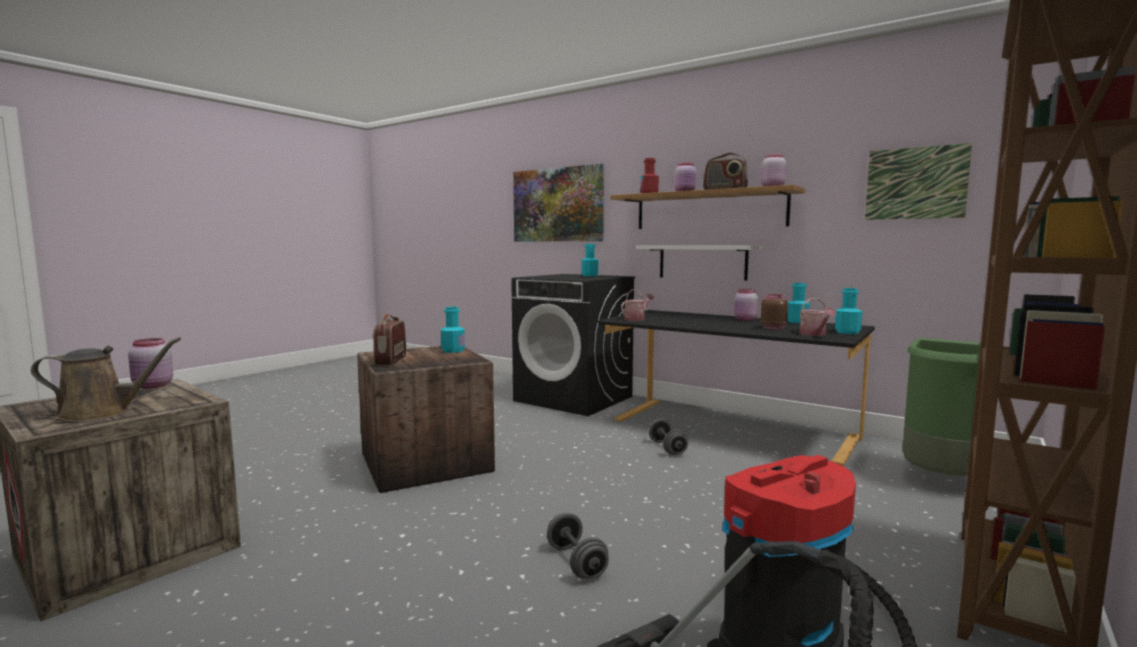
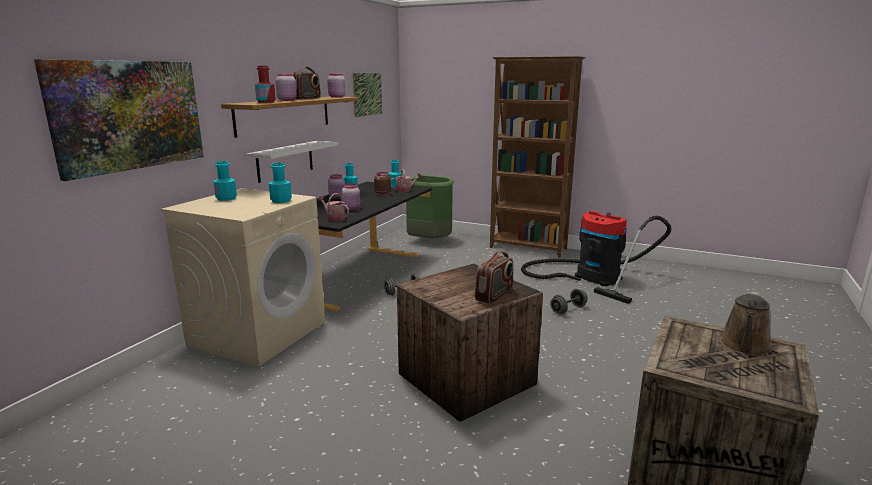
camera: 100 degrees left, 10 degrees up
brown watering can [31,337,181,422] -> brown watering can turned 120 degrees counterclockwise [719,291,772,356]
pink jar [128,338,173,389] -> pink jar moved to [341,184,360,210]
radio [373,314,406,365] -> radio turned 45 degrees counterclockwise [475,251,513,304]
turquoise bottle [441,307,465,353] -> turquoise bottle moved to [269,163,292,203]
black washing machine [511,274,636,416] -> beige washing machine [161,188,325,367]

